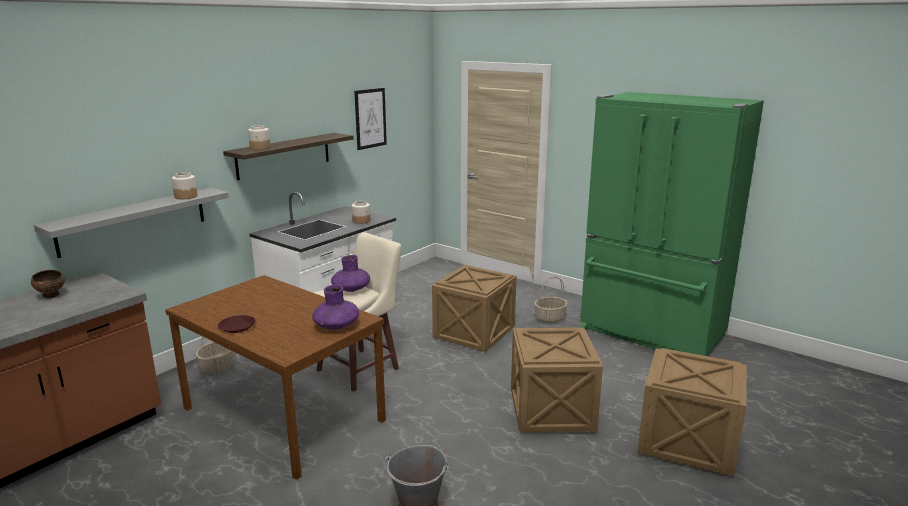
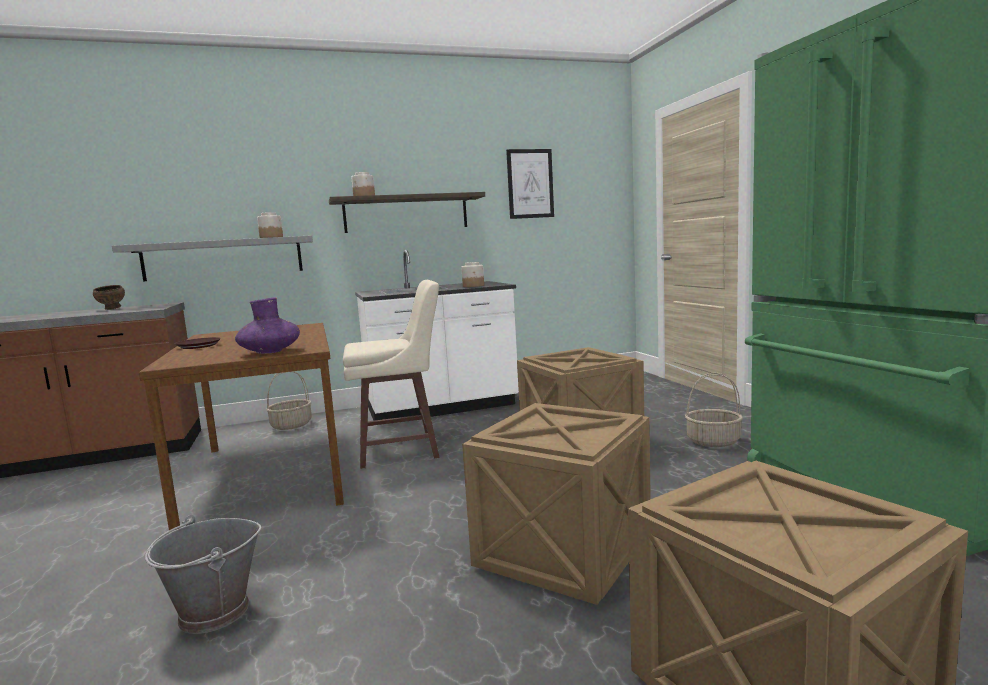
camera: 35 degrees right, 10 degrees down
purple vase [331,255,370,292] -> none

